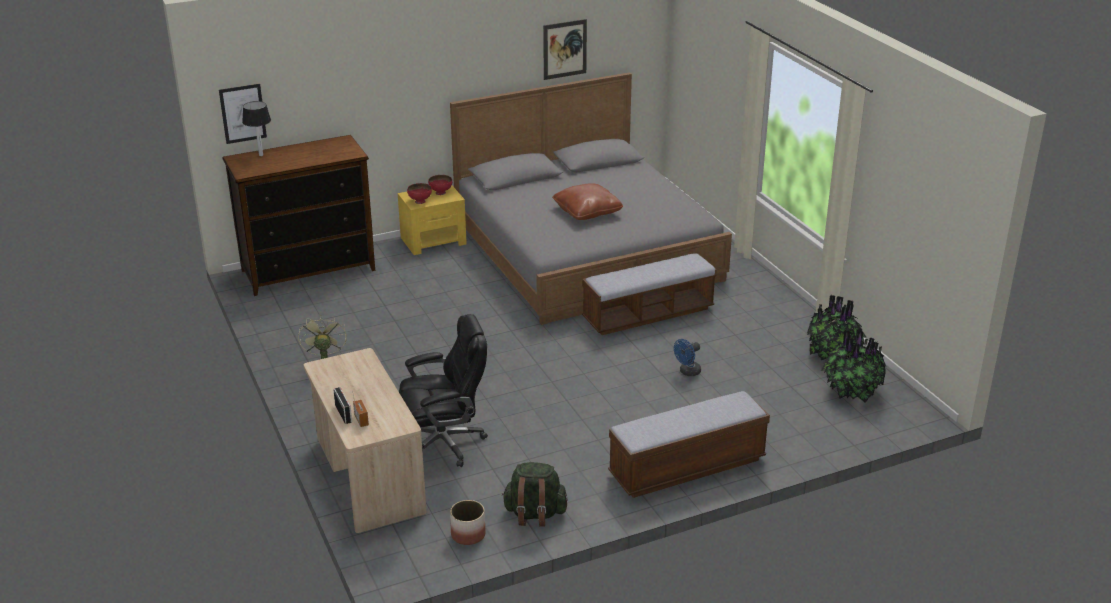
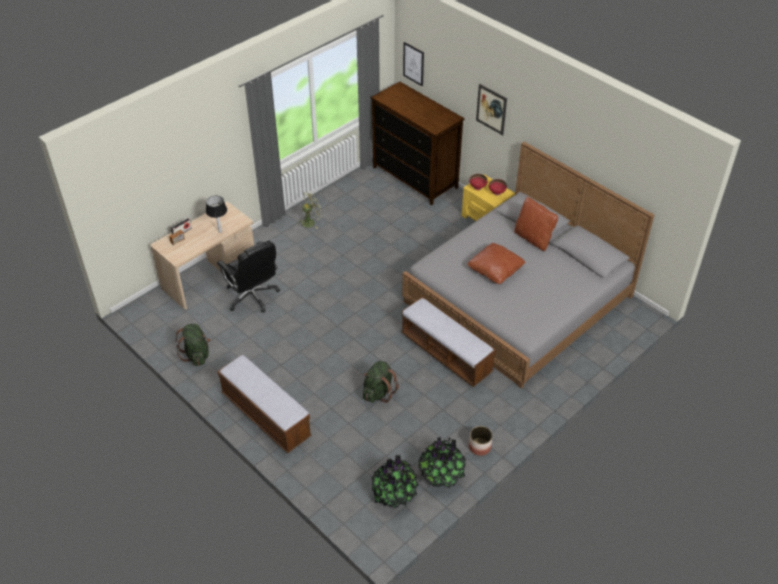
camera: 70 degrees right, 15 degrees up
table lamp [242,101,271,156] -> table lamp moved to [206,196,227,233]
planter [450,500,486,545] -> planter moved to [469,426,492,456]
picture [543,19,587,80] -> picture moved to [476,84,507,135]
blue fan [674,339,701,376] -> green backpack [363,361,399,403]
none -> brown pillow [514,197,558,251]

